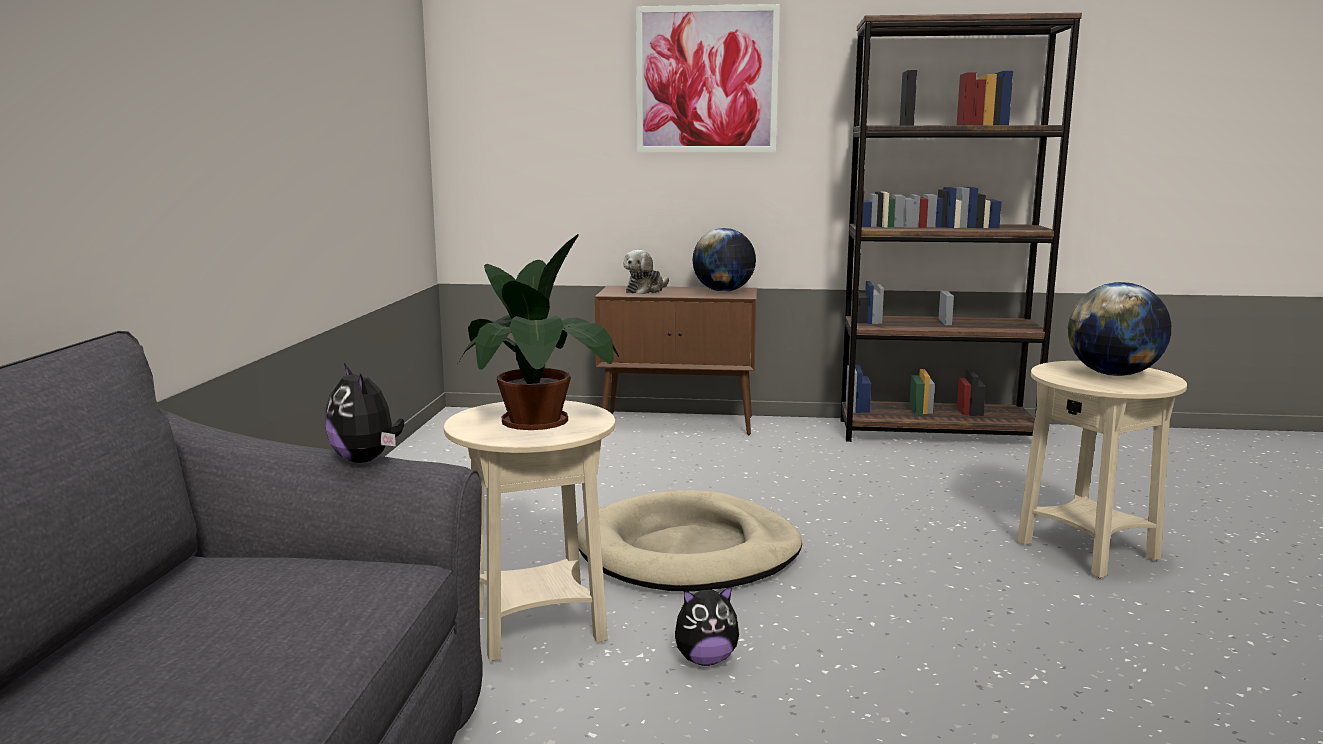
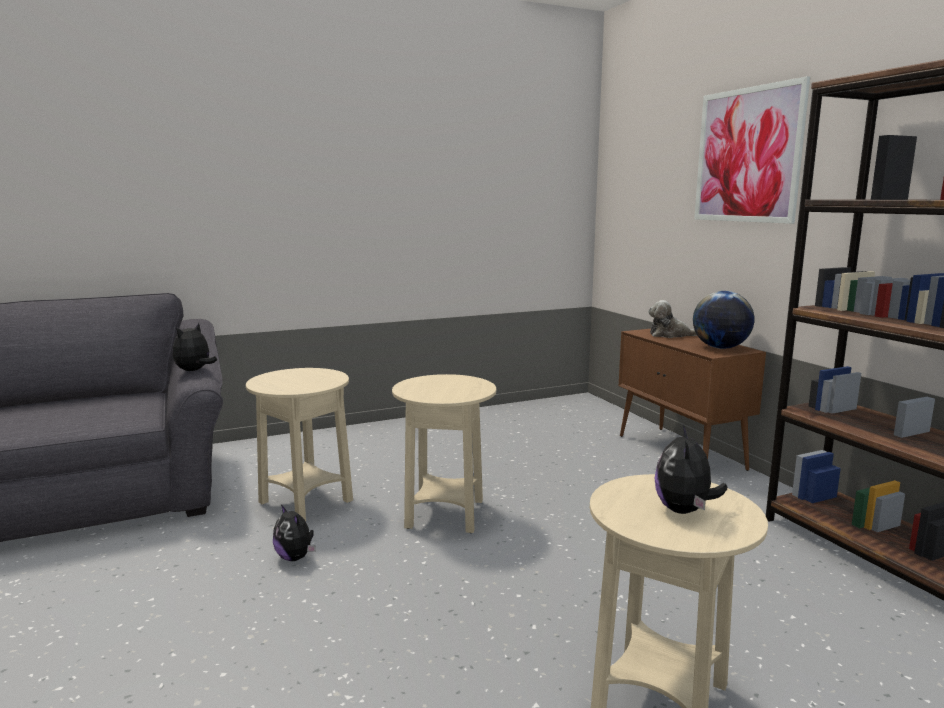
camera: 60 degrees right, 0 degrees up
potted plant [457,234,619,430] -> none
beige dog bed [577,490,802,592] -> beige side table [392,374,496,533]
globe [1068,282,1171,376] -> plush toy [655,425,727,514]

